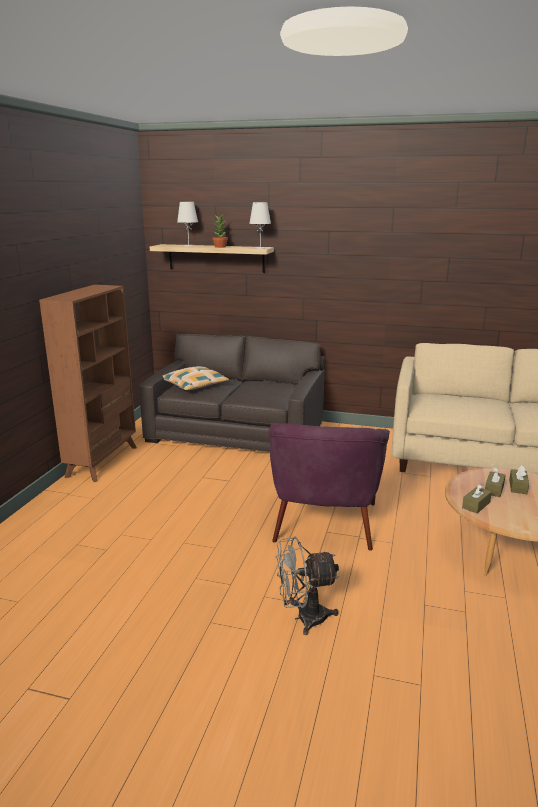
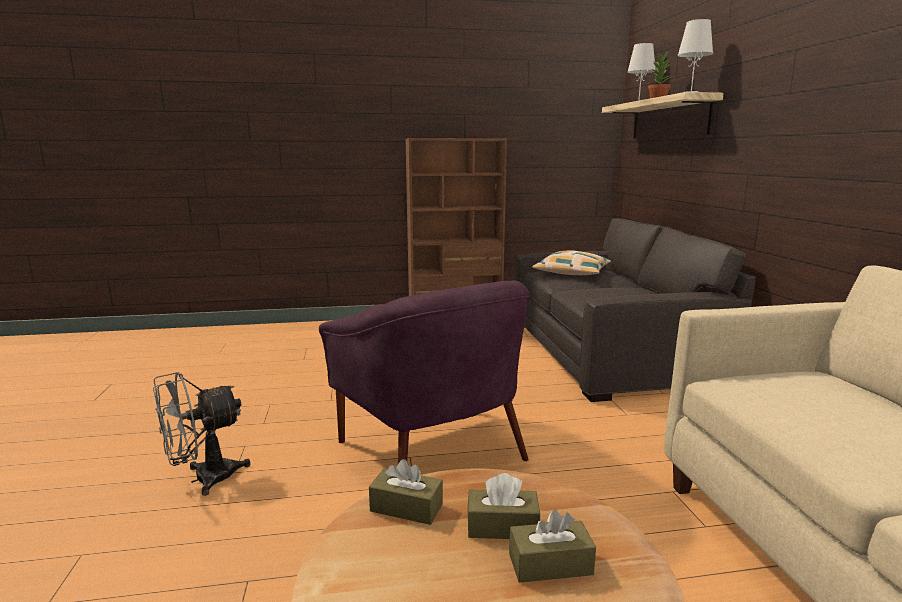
camera: 65 degrees right, 5 degrees down
purple armchair [268,423,390,551] -> purple armchair turned 105 degrees counterclockwise [319,280,529,463]
grey fan [276,536,339,635] -> grey fan turned 90 degrees counterclockwise [153,372,251,496]

